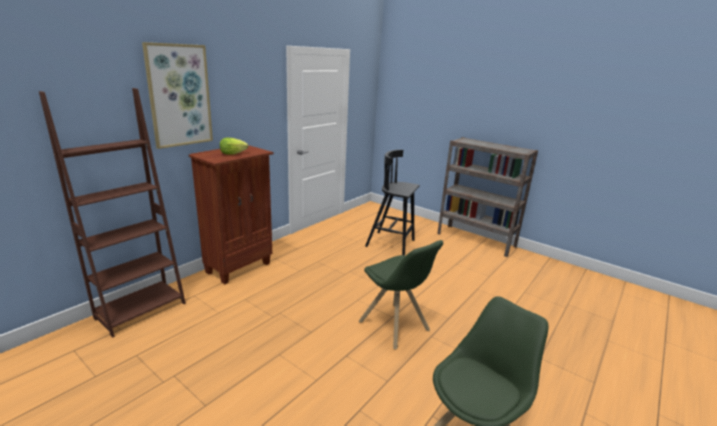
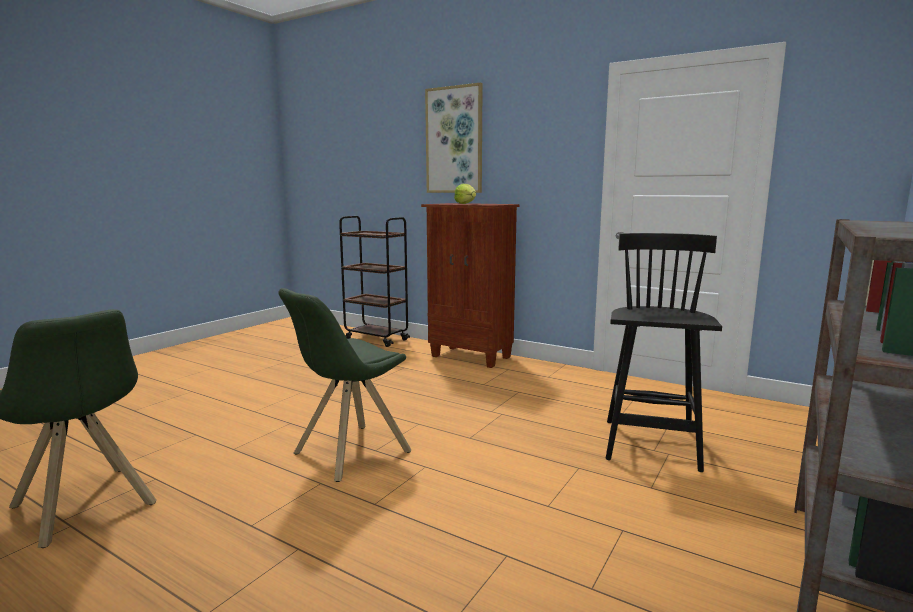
camera: 85 degrees right, 10 degrees down
brown bookcase [39,88,186,338] -> brown cart [339,216,410,347]

